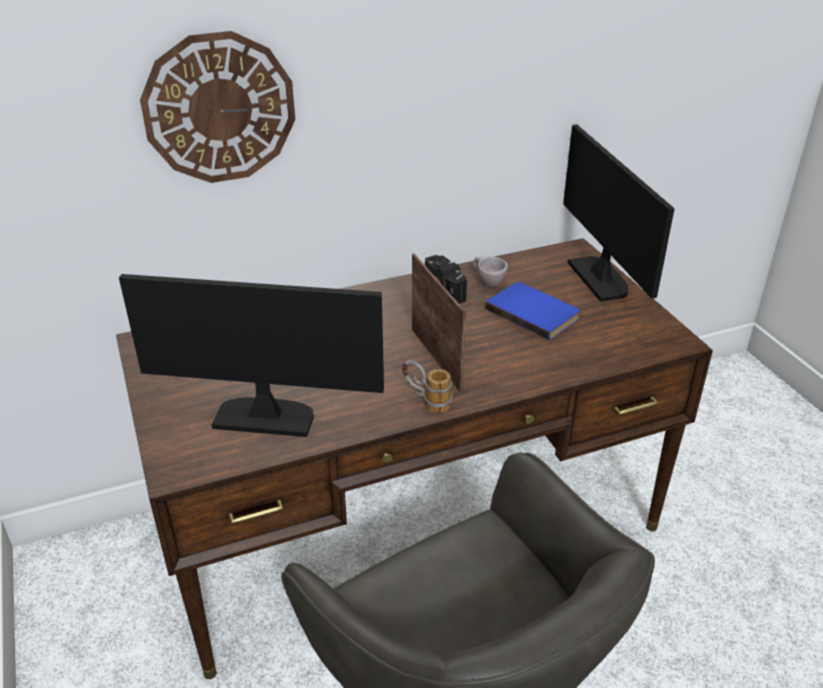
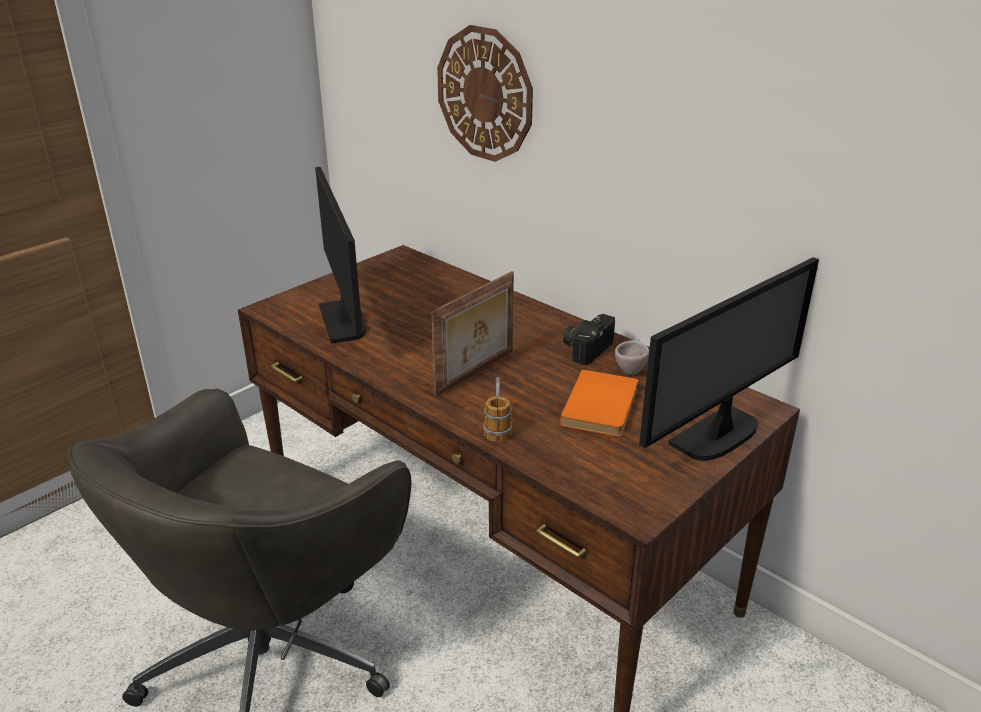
camera: 65 degrees right, 5 degrees down
mug [402,360,452,413] -> mug moved to [483,377,512,442]
blue book [485,282,580,340] -> orange book [560,370,638,436]

